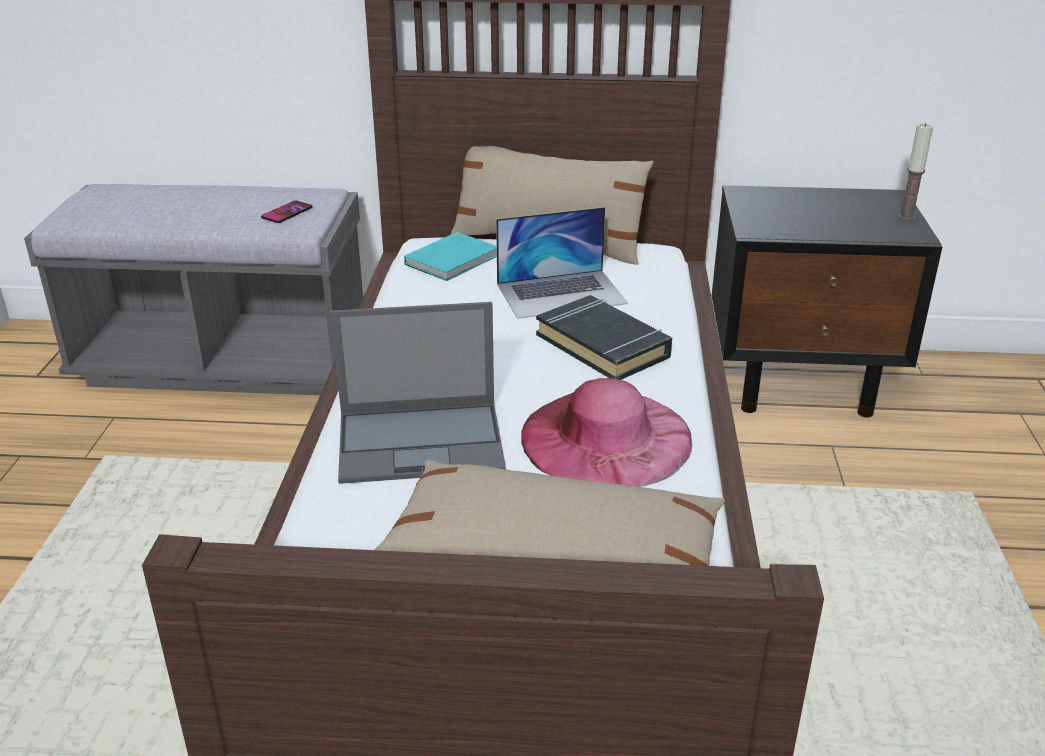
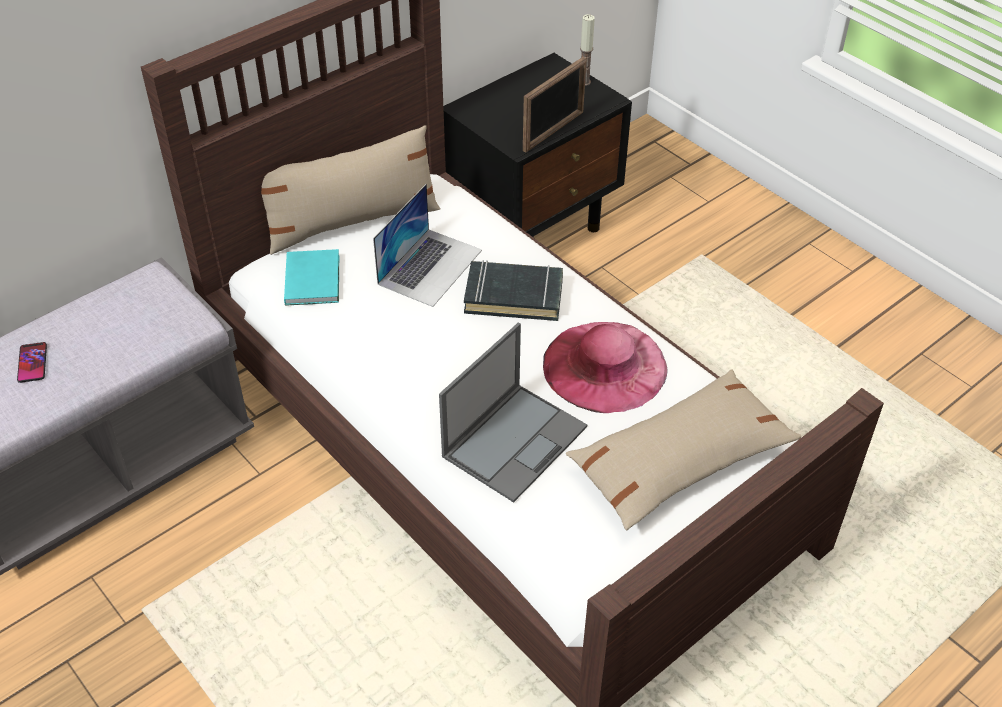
camera: 45 degrees left, 15 degrees up
phone [261,201,312,223] -> phone moved to [17,342,47,383]
none -> picture frame [523,57,586,153]

